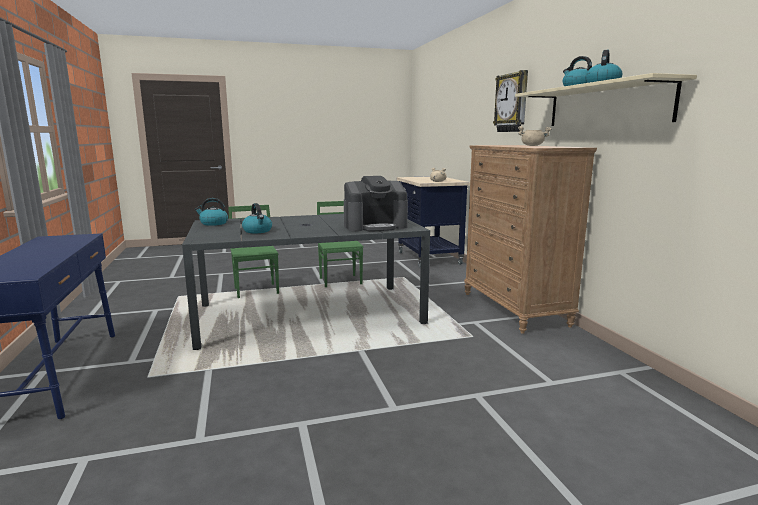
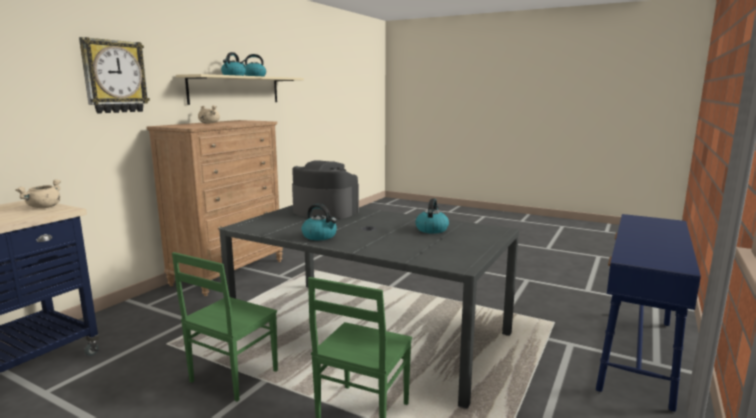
camera: 135 degrees left, 0 degrees up
kettle [195,198,228,226] -> kettle moved to [302,204,337,240]

